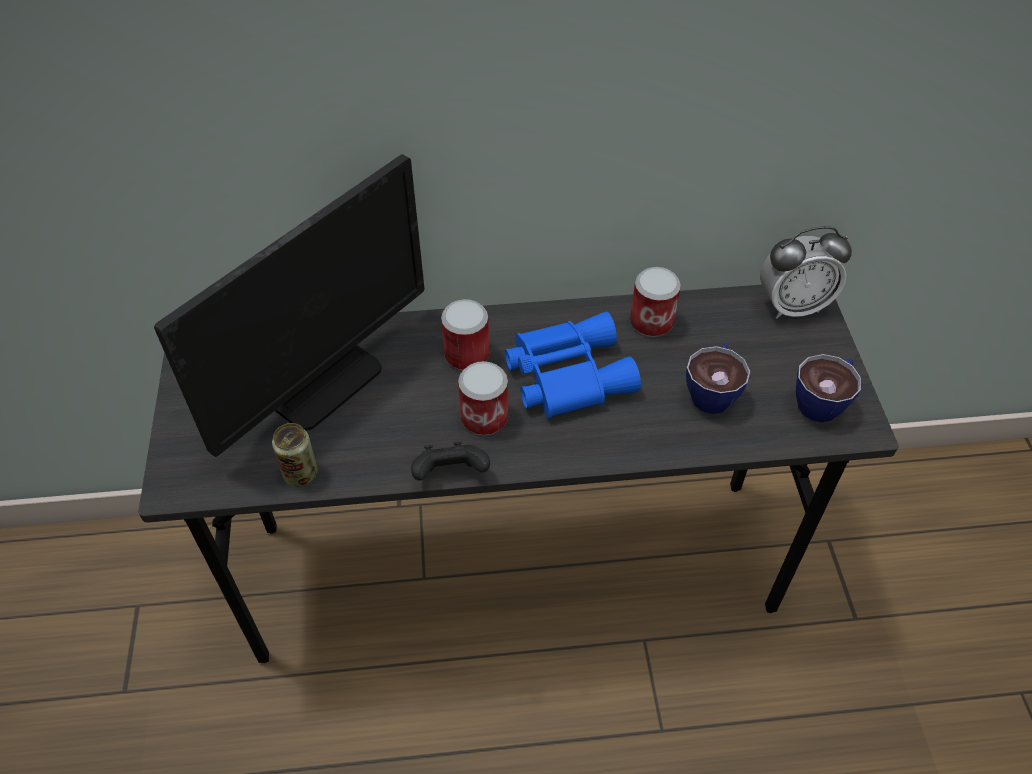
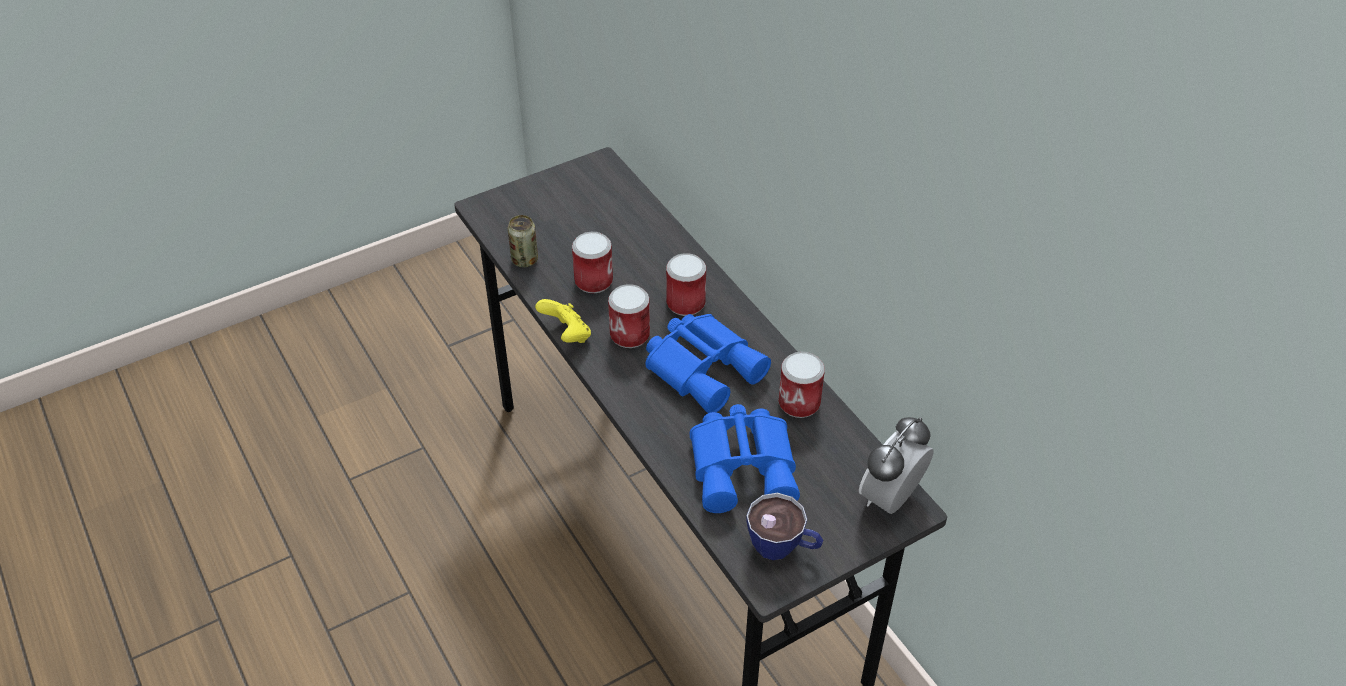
camera: 65 degrees right, 5 degrees down
monitor [154,154,424,457] -> none
black game controller [411,442,490,481] -> yellow game controller [535,299,591,343]
cup [686,344,750,414] -> blue binoculars [689,404,800,513]
alarm clock [760,226,852,319] -> alarm clock turned 75 degrees clockwise [859,417,934,514]
none -> can [572,232,613,293]

